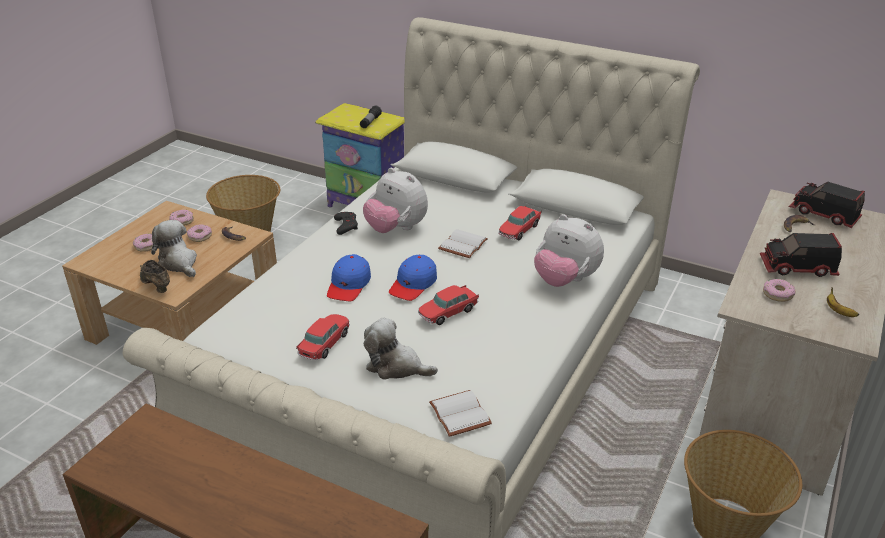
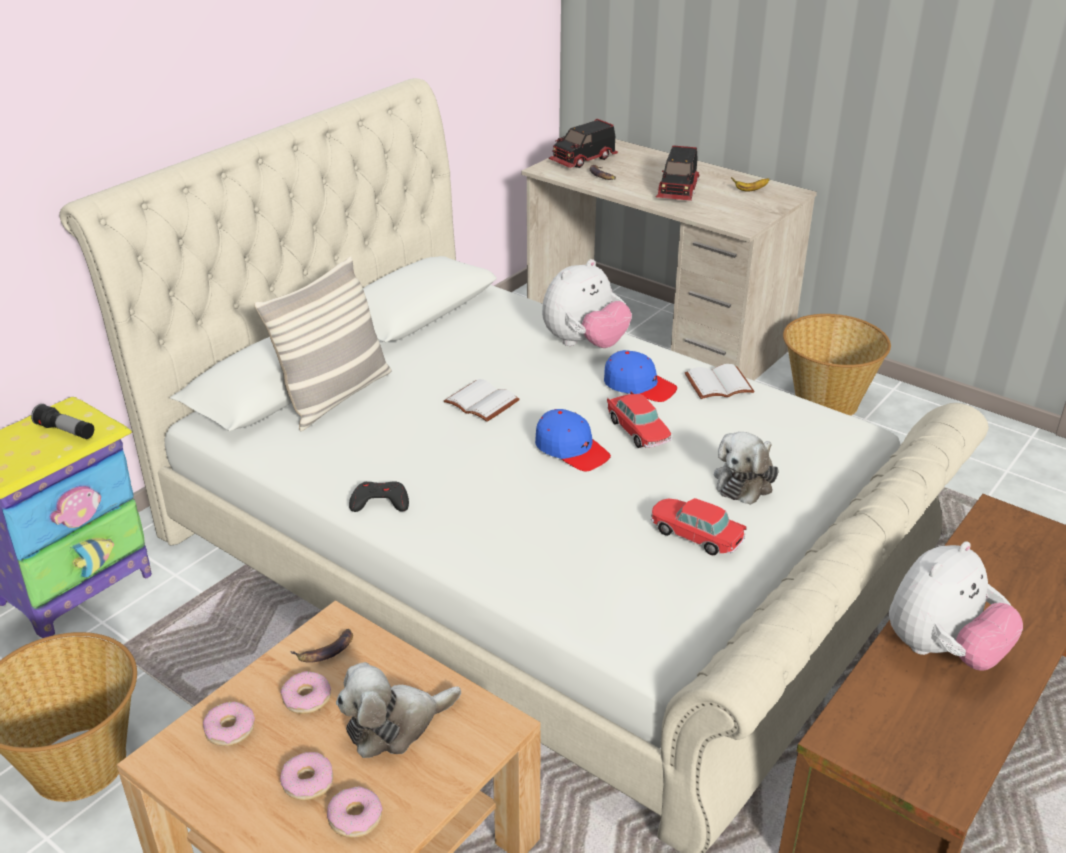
camera: 80 degrees left, 0 degrees up
brown shoe [140,260,170,293] -> none
blue cap [327,254,371,301] -> blue cap moved to [604,350,677,402]
plush toy [363,168,428,233] -> plush toy moved to [889,541,1023,671]
white book [429,390,492,437] -> white book moved to [685,364,755,399]
toy car [498,206,541,241] -> none
donut [763,279,795,302] -> donut moved to [327,786,382,838]
none -> pillow [254,256,391,431]

